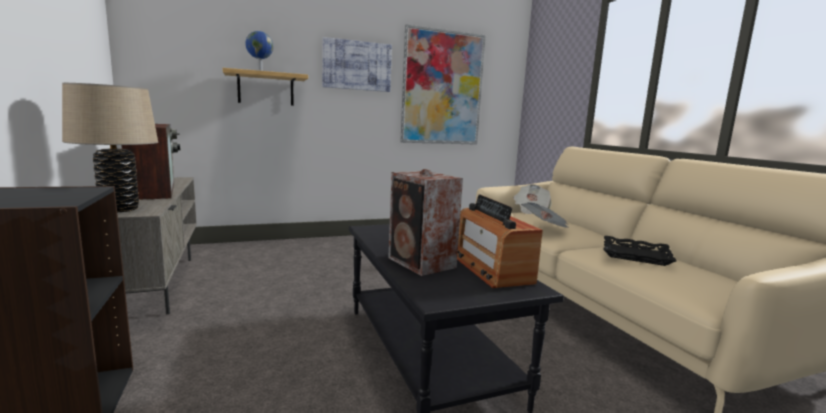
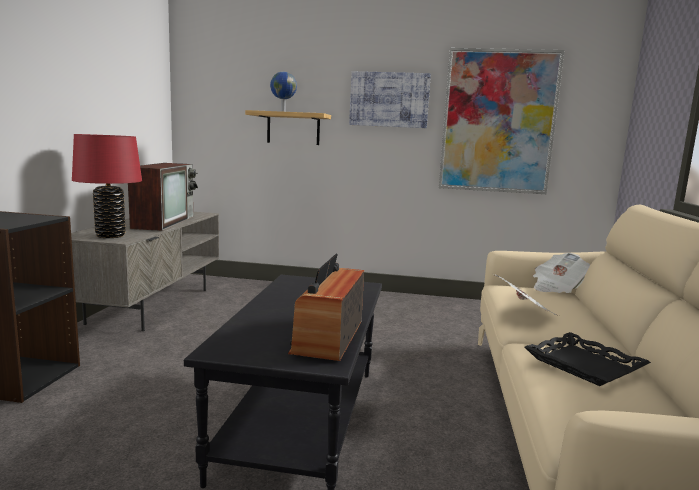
camera: 30 degrees right, 0 degrees up
beige table lamp [62,83,158,212] -> red table lamp [72,134,142,238]
speaker [388,169,463,276] -> none

